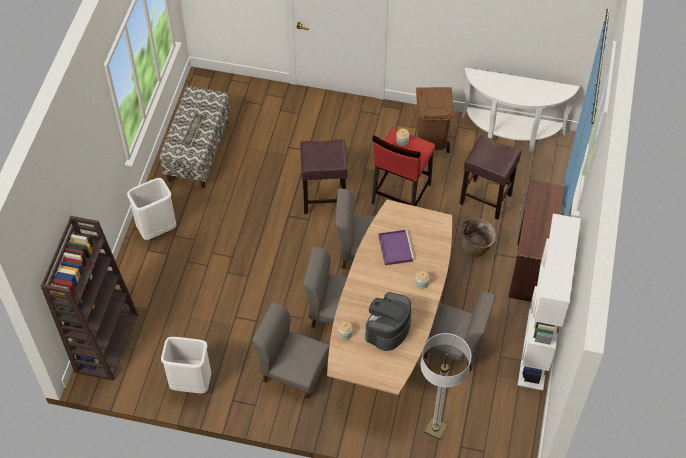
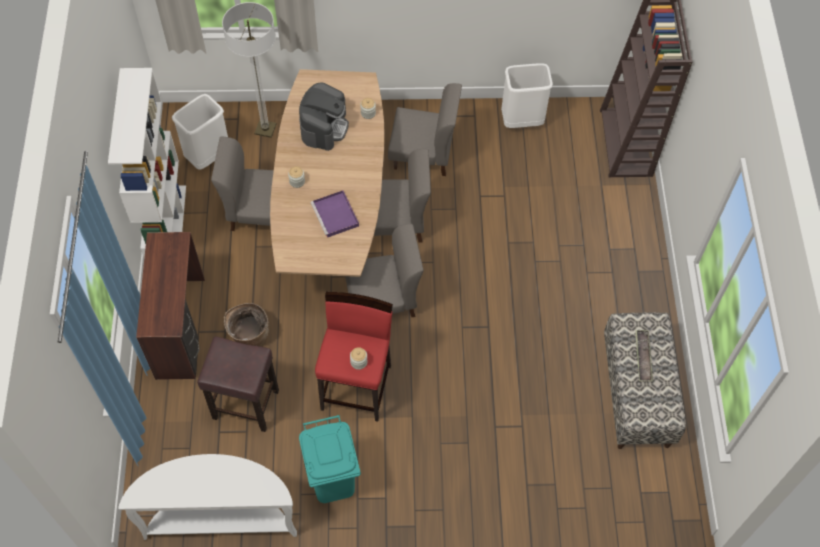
camera: 165 degrees right, 5 degrees up
white trash can [127,178,176,240] -> white trash can moved to [172,94,228,170]
brown stool [300,139,348,214] -> none
brown trash can [416,87,454,153] -> turquoise trash can [299,415,361,503]

